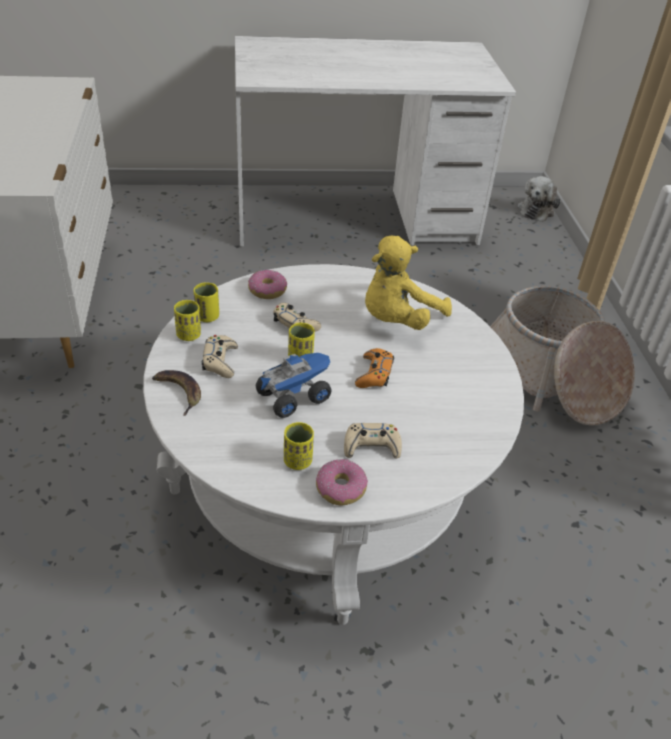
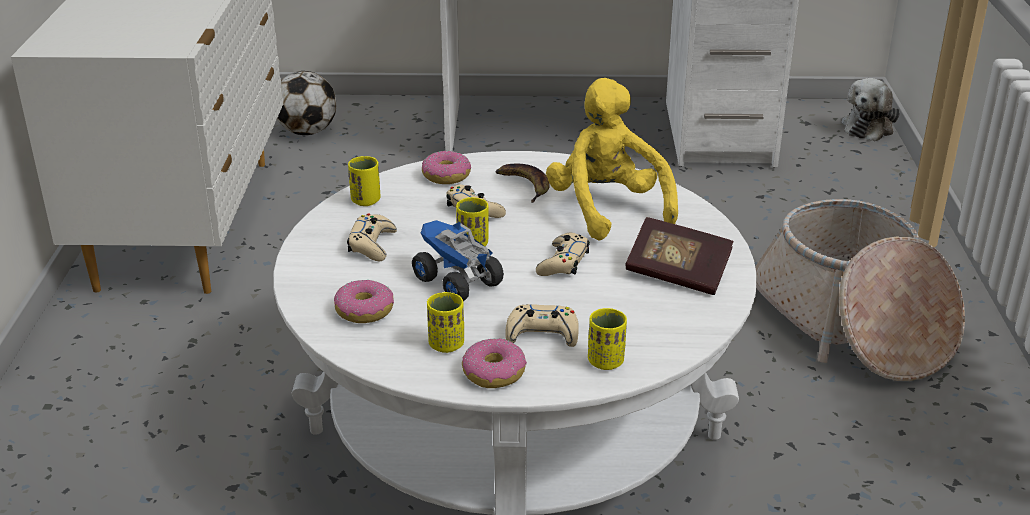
camera: 10 degrees right, 10 degrees down
banana [152,370,201,416] -> banana moved to [496,163,550,203]
yellow cup [174,300,201,341] -> yellow cup moved to [588,308,627,370]
toy truck [256,353,331,418] -> toy truck turned 105 degrees counterclockwise [412,220,504,301]
orange game controller [355,348,394,388] -> beige game controller [536,233,590,276]
yellow plush toy [365,236,452,330] -> yellow plush toy turned 105 degrees clockwise [546,78,678,241]
none -> football [277,71,336,135]
none -> donut [334,280,394,323]
none -> book [625,217,734,295]

